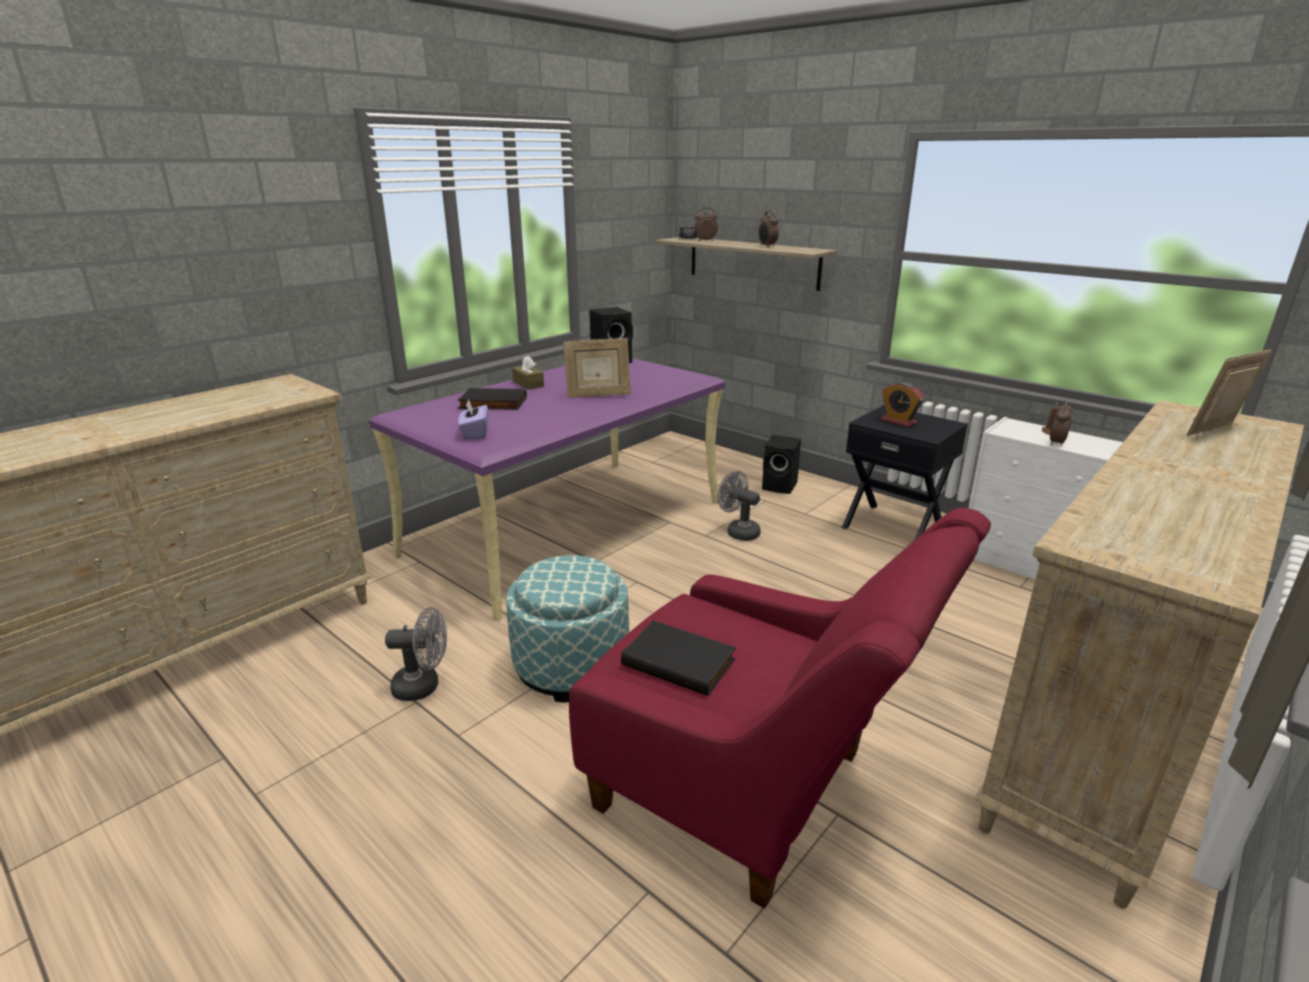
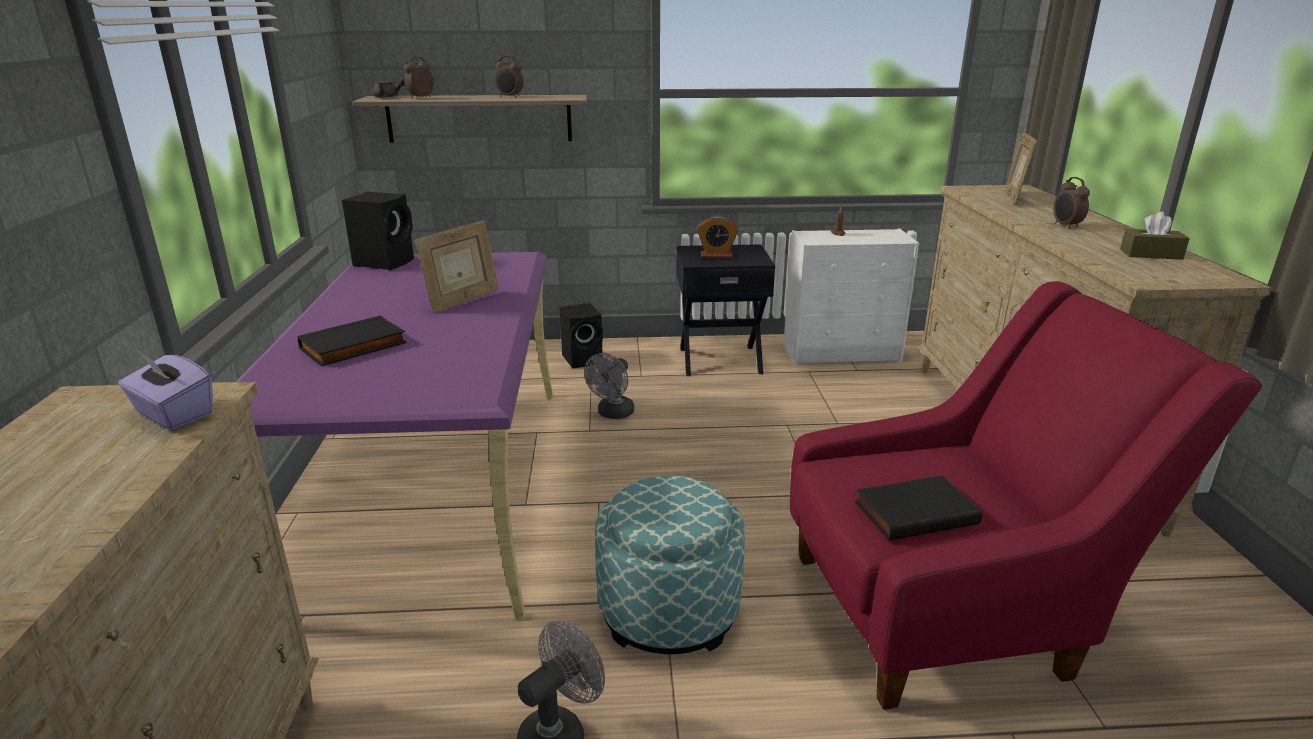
camera: 45 degrees left, 0 degrees up
purple tissue box [458,399,488,440] -> purple tissue box moved to [118,353,213,430]
brown tissue box [512,356,544,390] -> brown tissue box moved to [1120,212,1190,260]
grey fan [717,471,761,541] -> grey fan turned 60 degrees counterclockwise [584,353,634,419]
alarm clock [1050,401,1073,446] -> alarm clock moved to [1053,177,1090,229]

